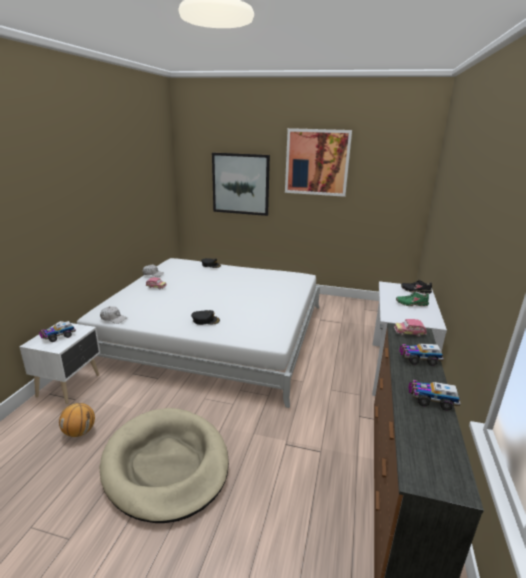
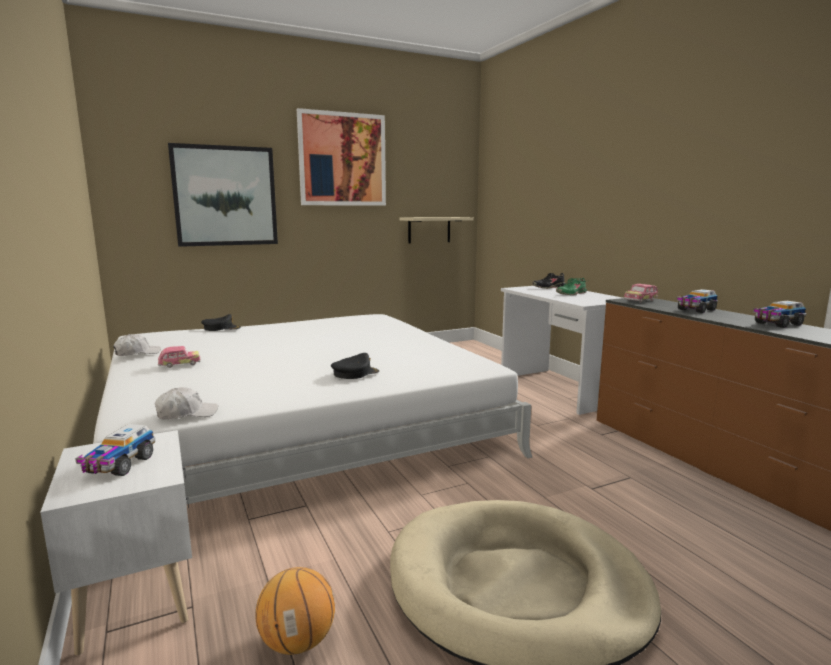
camera: 40 degrees left, 10 degrees down
none -> beige shelf [400,217,474,244]

